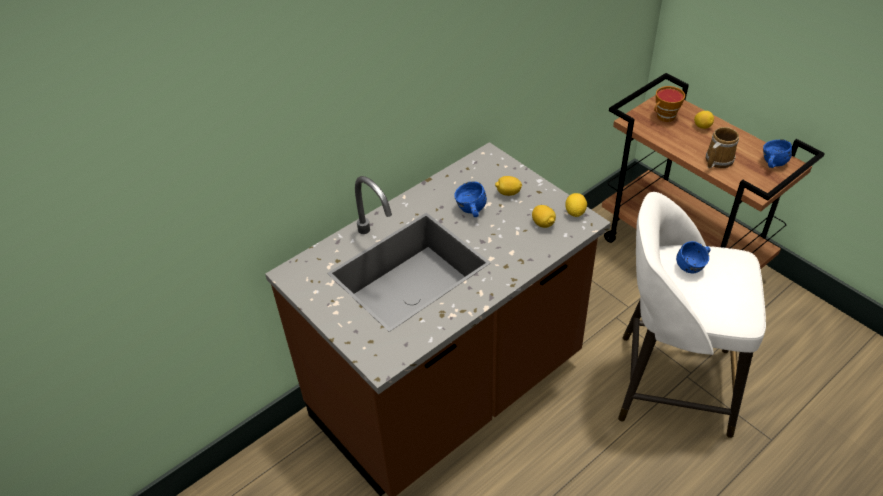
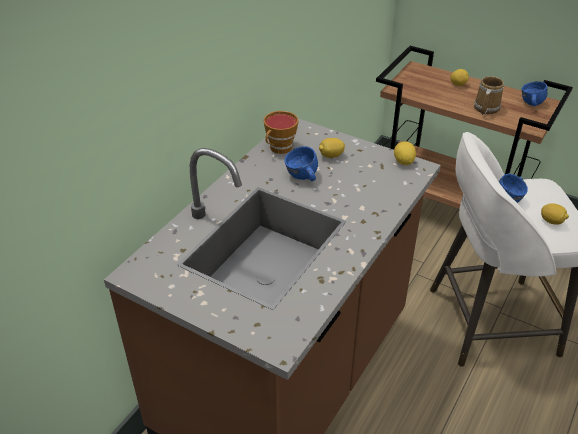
camera: 20 degrees left, 5 degrees down
lemon [532,205,556,228] -> lemon moved to [541,203,569,225]
cup [654,86,685,122] -> cup moved to [263,111,299,154]

